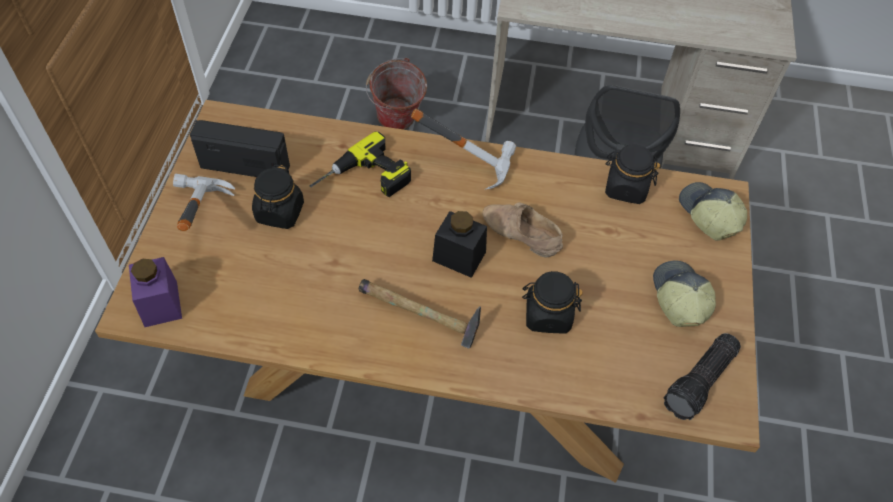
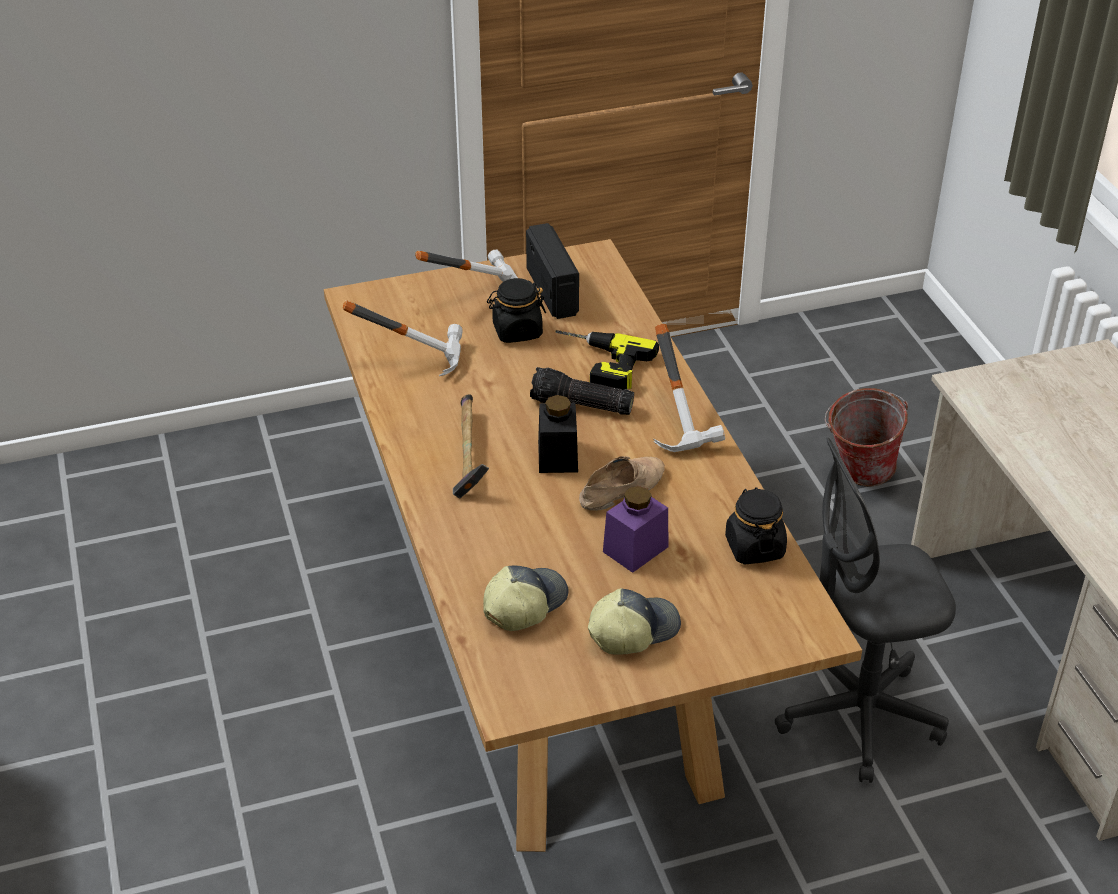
camera: 65 degrees right, 15 degrees down
purple jar [129,257,182,327] -> purple jar moved to [603,486,668,573]
beige shoe [482,202,563,258] -> beige shoe turned 45 degrees clockwise [579,456,665,511]
black jar [522,271,583,334] -> none
flashlight [663,333,741,420] -> flashlight moved to [530,367,634,415]
cap [679,182,747,240] -> cap moved to [483,566,569,631]
none -> hammer [343,300,463,376]

